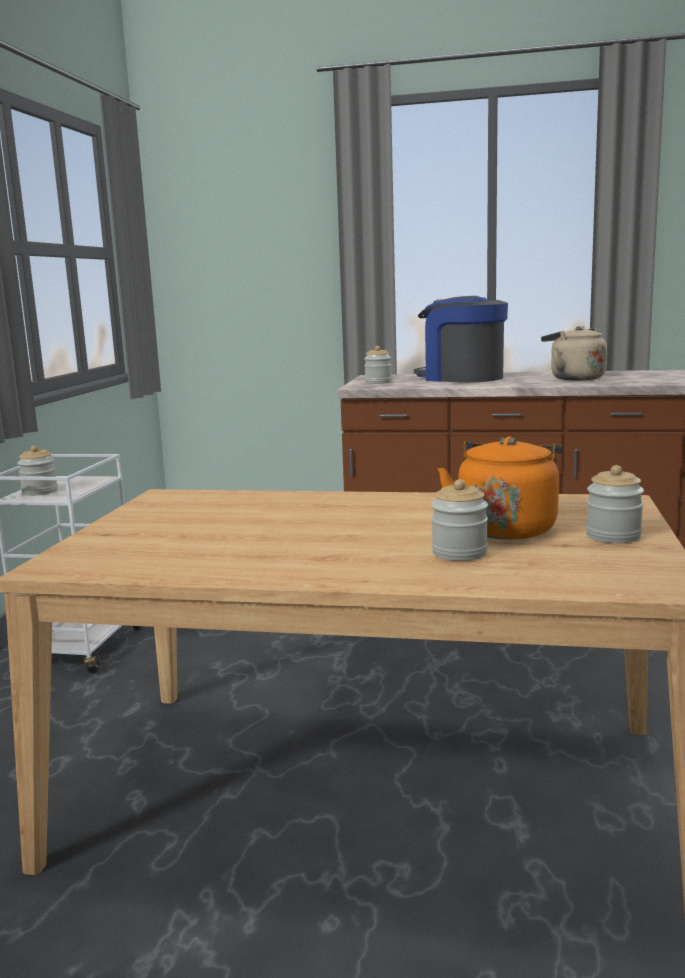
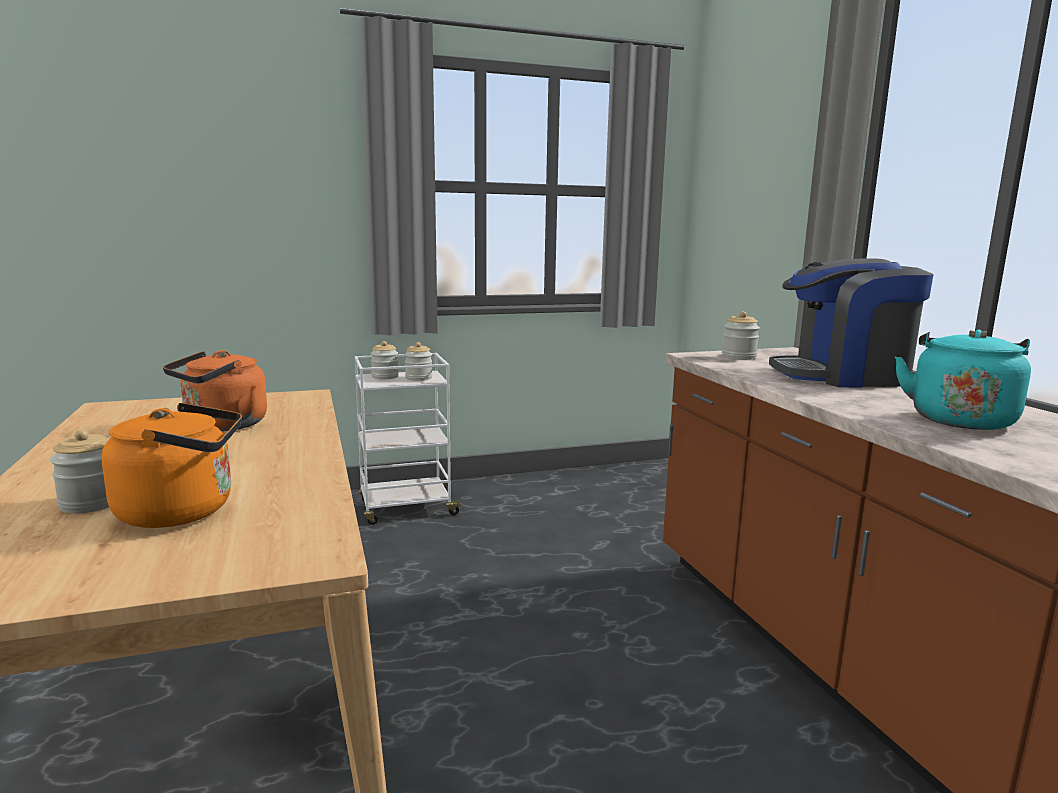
camera: 60 degrees right, 0 degrees up
coffee machine [414,296,508,383] -> coffee machine turned 105 degrees counterclockwise [769,259,934,388]
beige kettle [541,326,607,380] -> turquoise kettle [895,329,1031,430]
jar [586,465,644,543] -> jar moved to [405,342,432,381]
none -> orange kettle [163,350,267,431]

